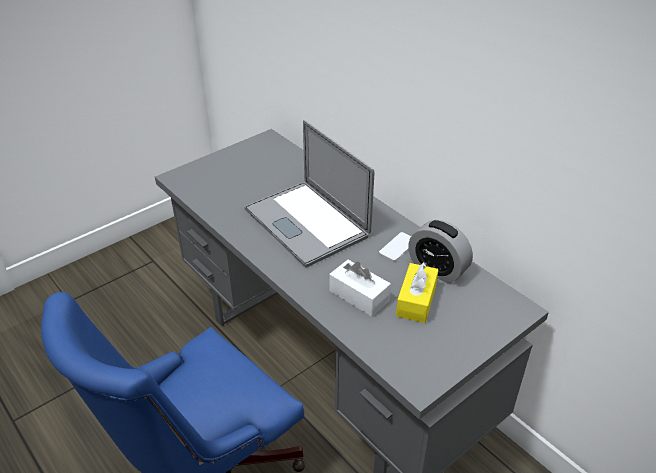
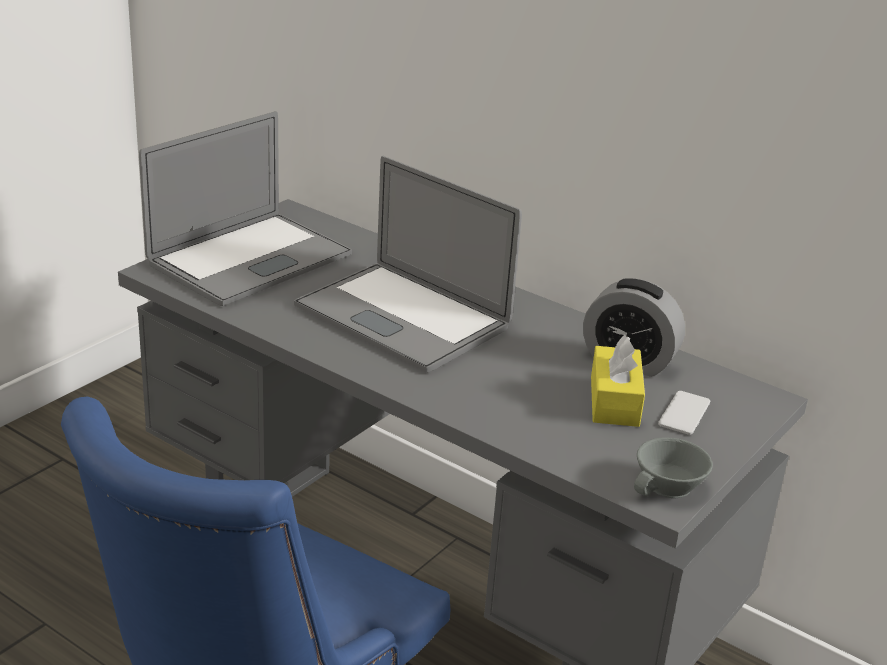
camera: 15 degrees left, 10 degrees down
white tissue box [329,260,391,316] -> none
phone [379,232,411,261] -> phone moved to [658,391,710,435]
none -> laptop [139,111,352,306]
none -> grey cup [634,437,713,498]

